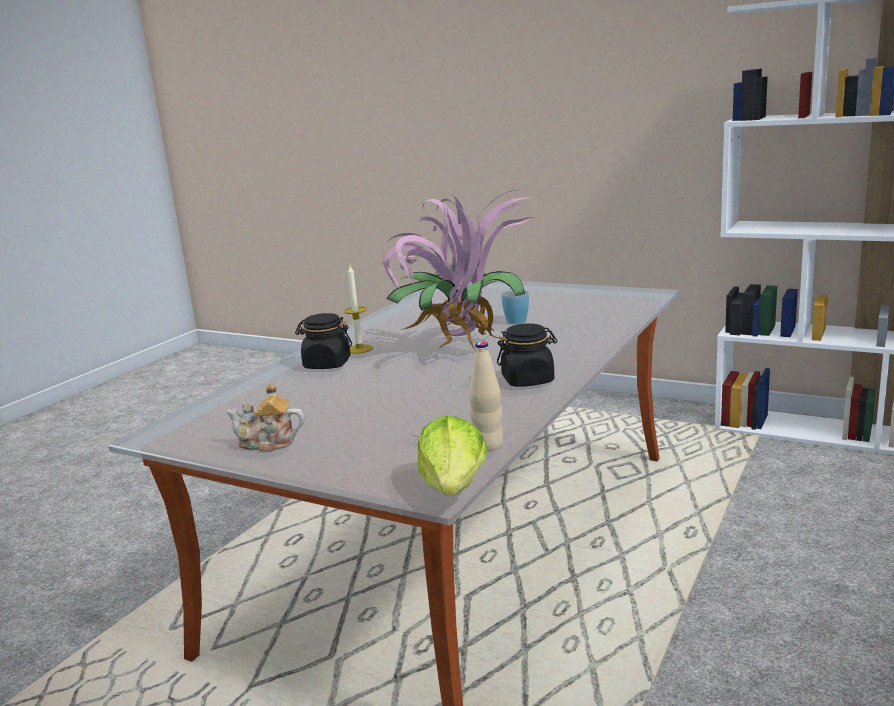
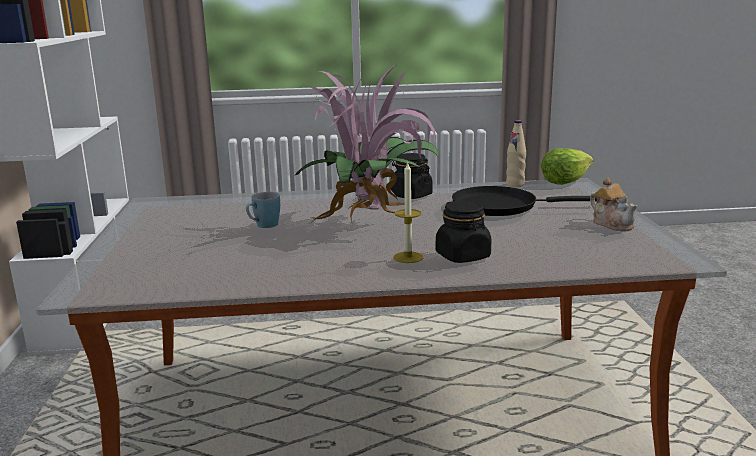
camera: 125 degrees left, 0 degrees up
none -> black frying pan [452,186,597,216]

